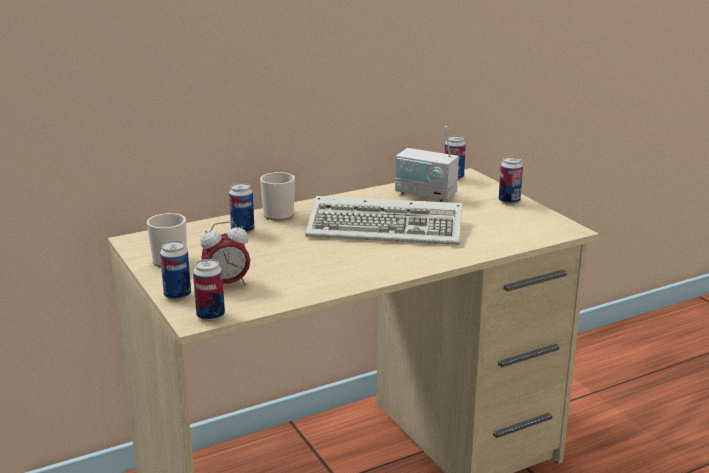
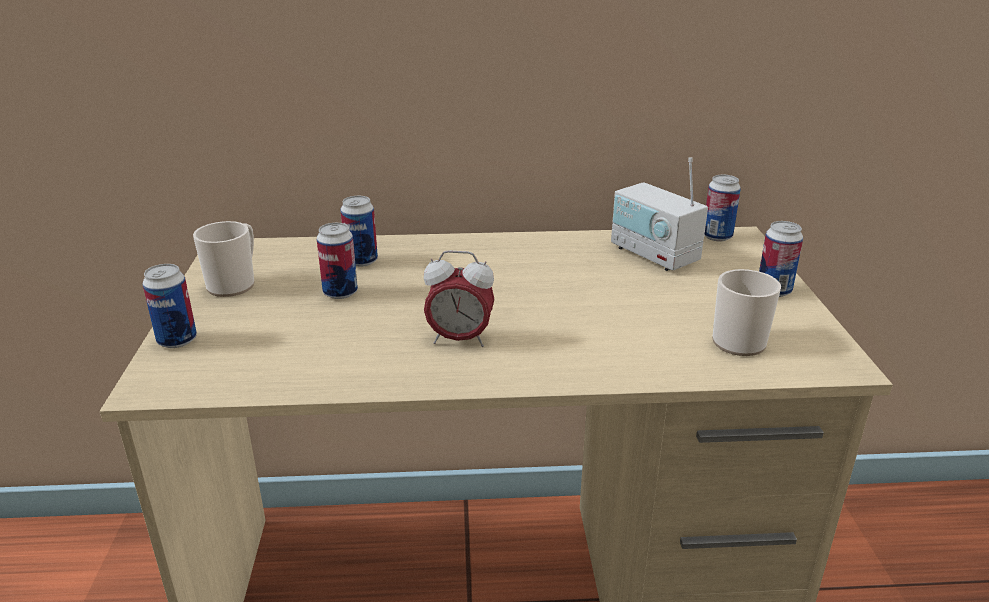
camera: 25 degrees right, 5 degrees up
can [193,259,225,321] -> can moved to [317,223,358,299]
alarm clock [201,221,250,285] -> alarm clock moved to [424,250,494,347]
mug [260,172,295,221] -> mug moved to [712,269,781,356]
keyboard [305,196,462,245] -> none

